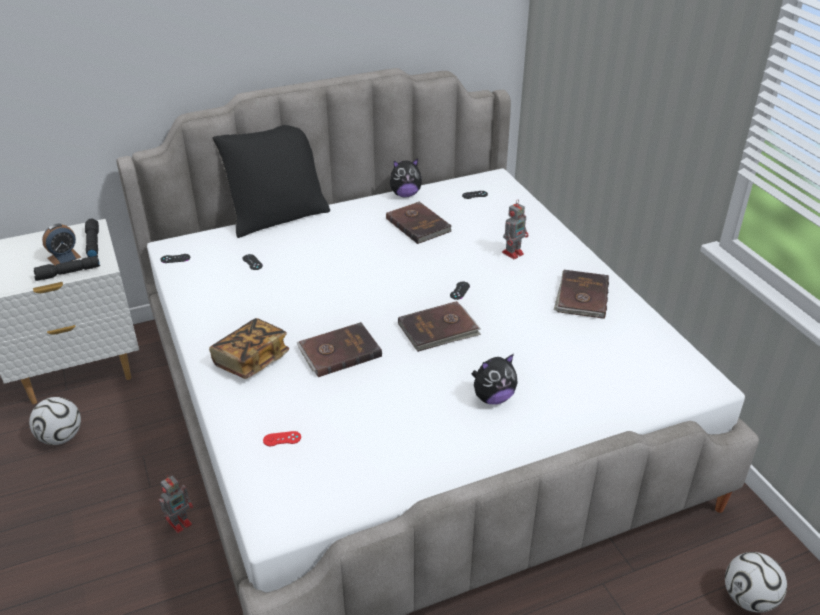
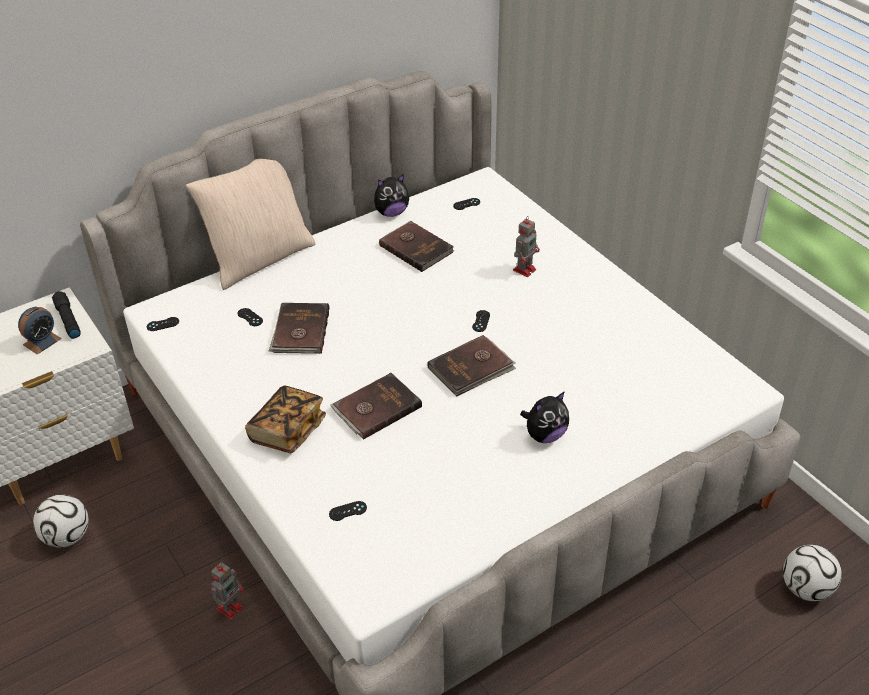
camera: 10 degrees left, 5 degrees up
black flashlight [34,256,100,281] -> none
black pillow [212,125,330,238] -> beige pillow [186,159,316,290]
red game controller [263,431,301,446] -> black game controller [329,501,367,521]
brown book [554,270,609,319] -> brown book moved to [268,303,329,354]

